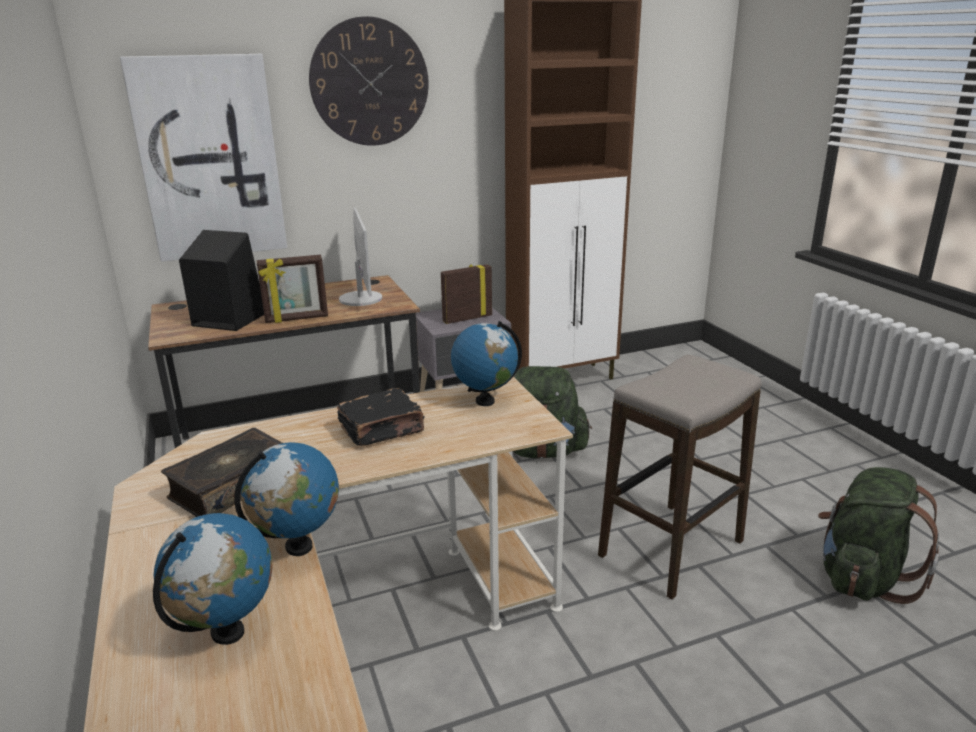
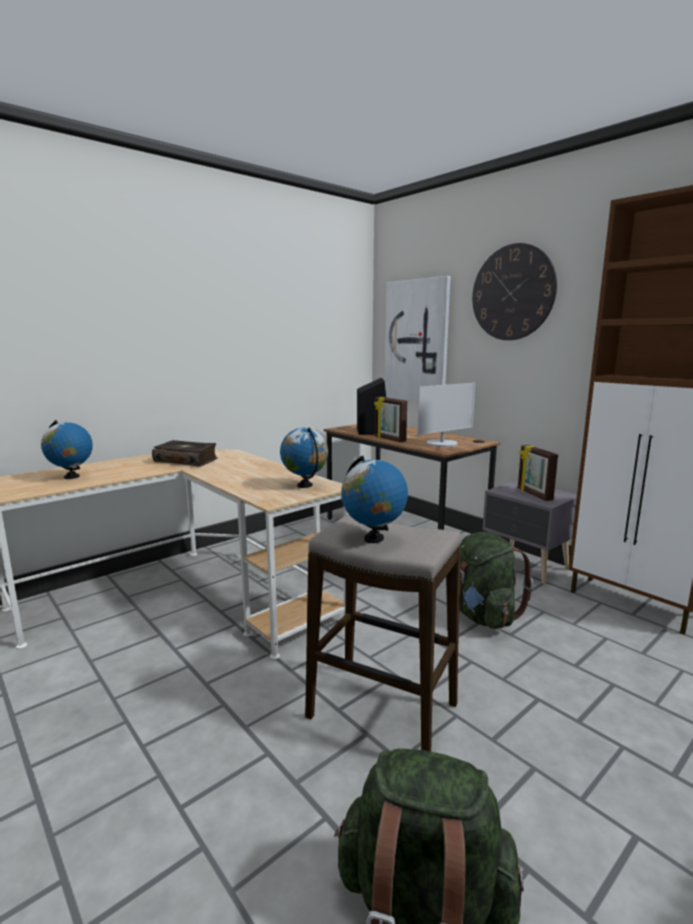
camera: 70 degrees right, 10 degrees down
globe [234,442,339,556] -> globe moved to [341,456,408,543]
black book [337,388,424,446] -> none
picture frame [441,264,492,324] -> picture frame turned 150 degrees counterclockwise [518,445,558,501]

